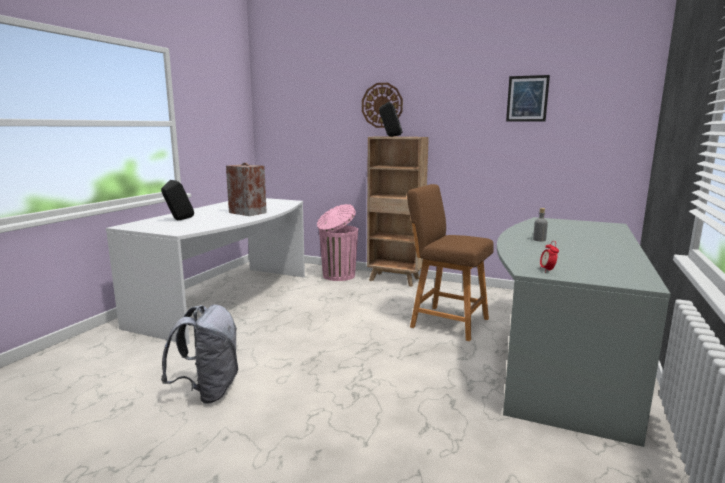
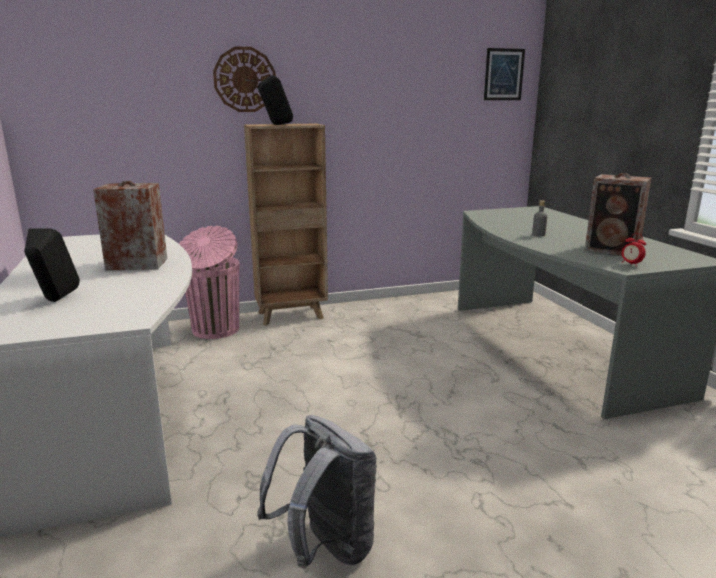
camera: 40 degrees left, 5 degrees up
brown stool [407,184,494,341] -> none
picture [506,75,550,122] -> picture moved to [484,48,525,100]
none -> speaker [585,173,651,255]

